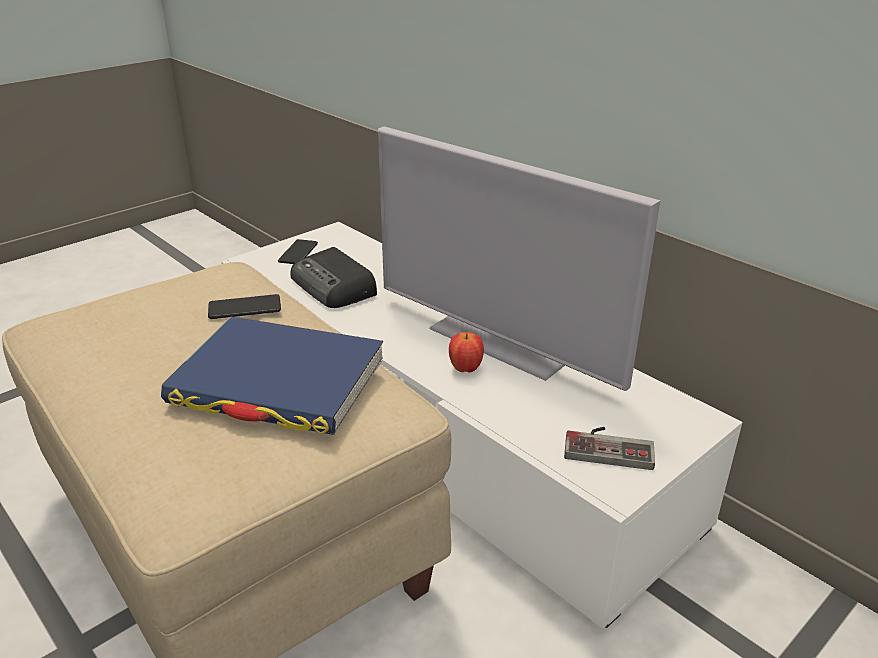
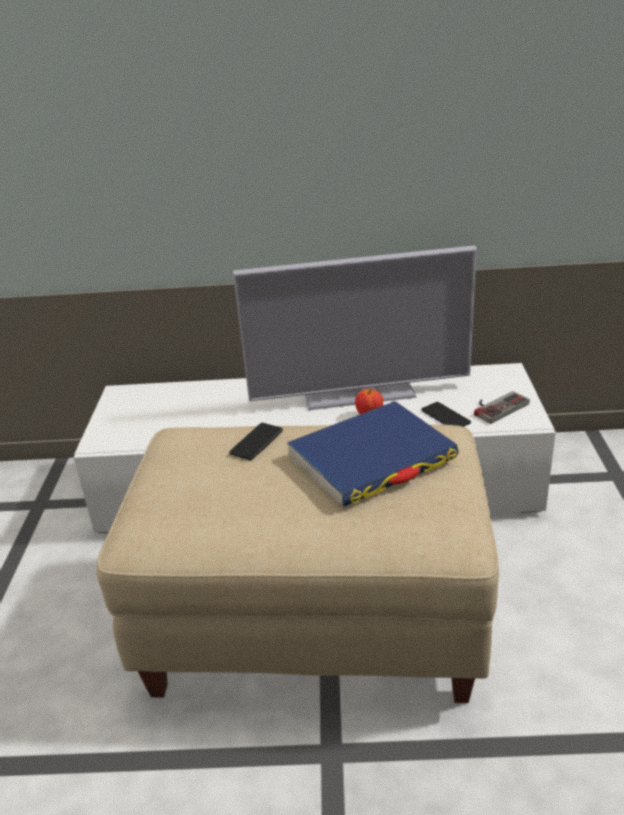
camera: 45 degrees left, 0 degrees up
phone [278,239,318,264] -> phone moved to [421,402,471,427]
radio [291,247,377,308] -> none

